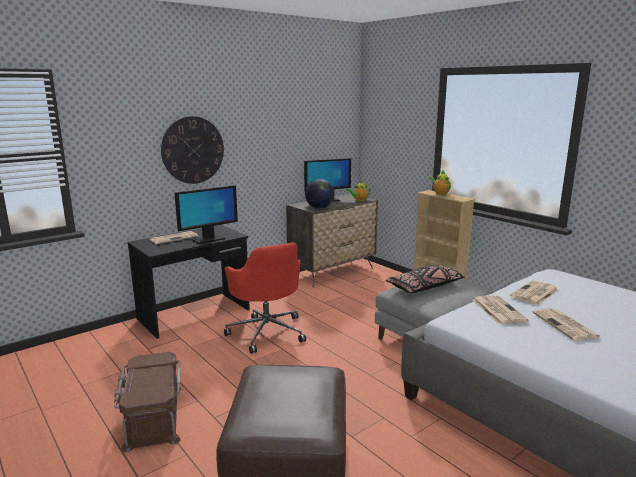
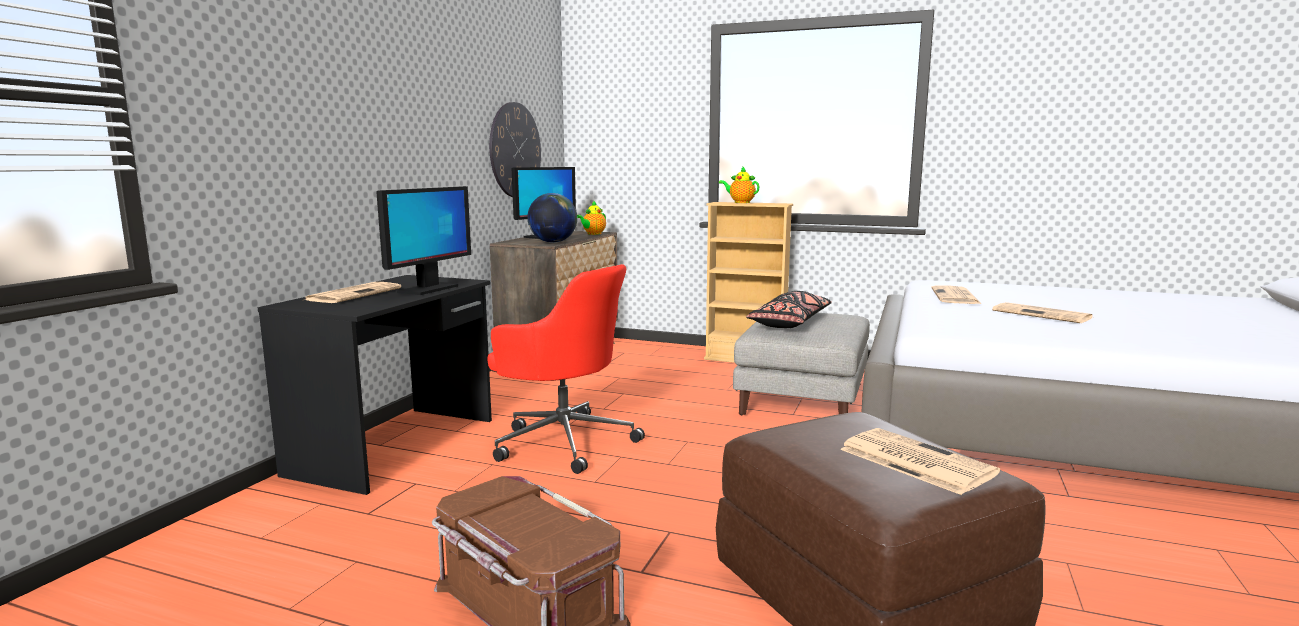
camera: 30 degrees left, 5 degrees down
wall clock [161,116,224,184] -> wall clock moved to [489,102,541,197]
newspaper [473,295,528,325] -> newspaper moved to [840,428,1000,495]

